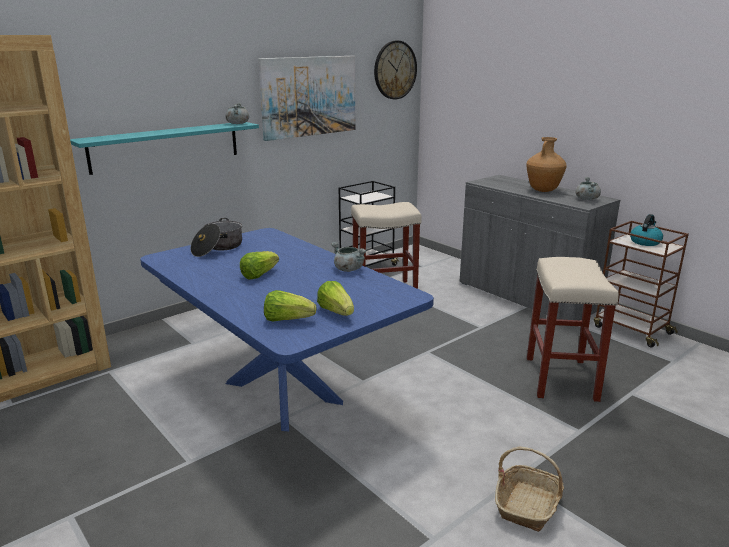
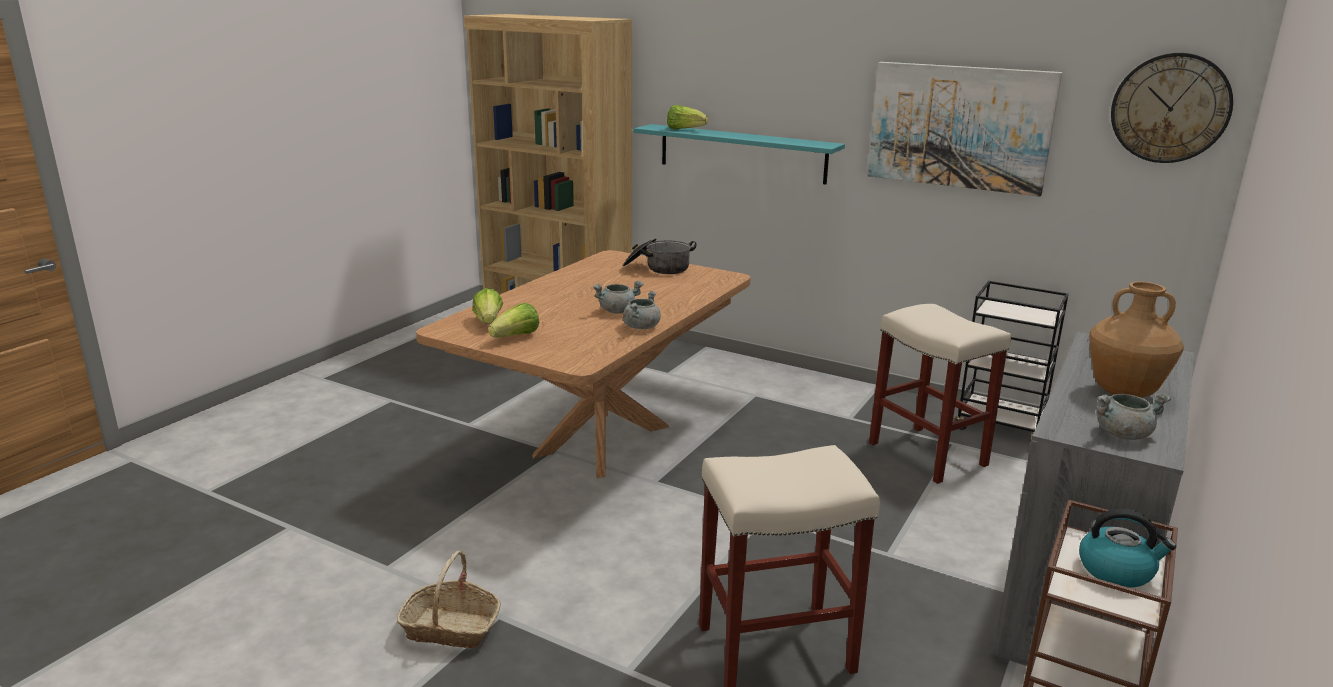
camera: 70 degrees right, 0 degrees up
blue dining table [140,228,434,431] -> brown dining table [416,250,751,478]
grey cooking pot [226,103,249,124] -> grey cooking pot moved to [593,281,644,313]
lettuce [240,251,279,280] -> lettuce moved to [667,105,708,129]

